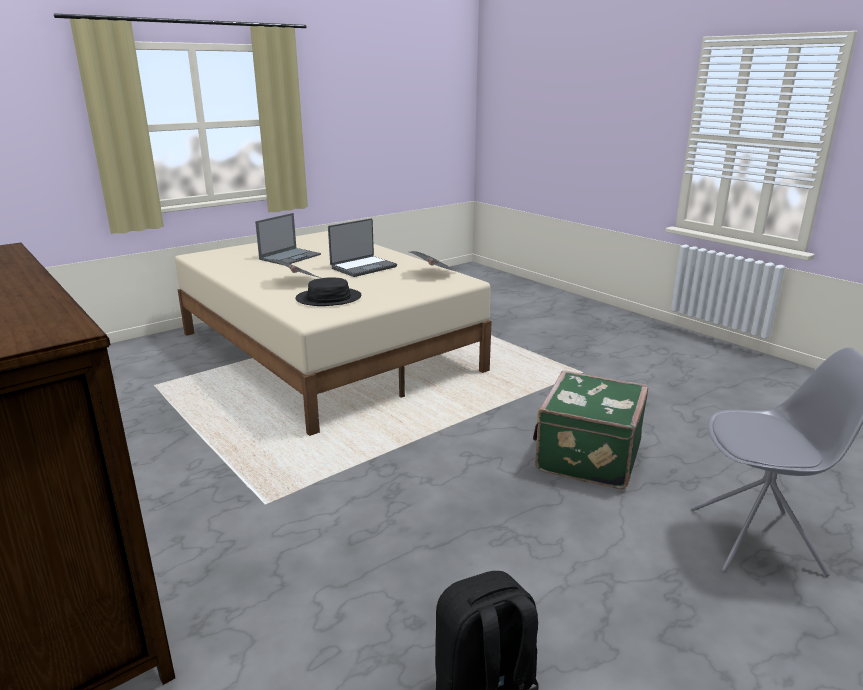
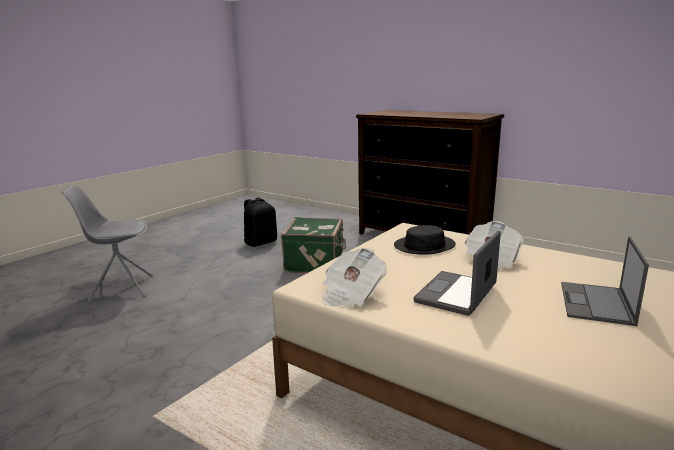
camera: 165 degrees right, 5 degrees down
green suitcase [533,370,648,489] -> green suitcase moved to [281,217,346,273]

